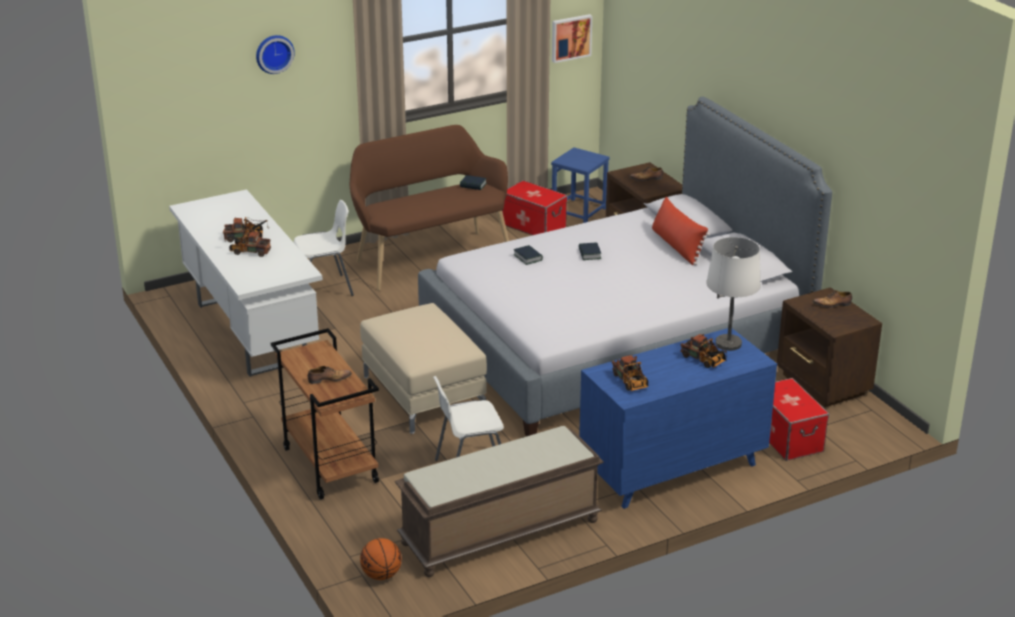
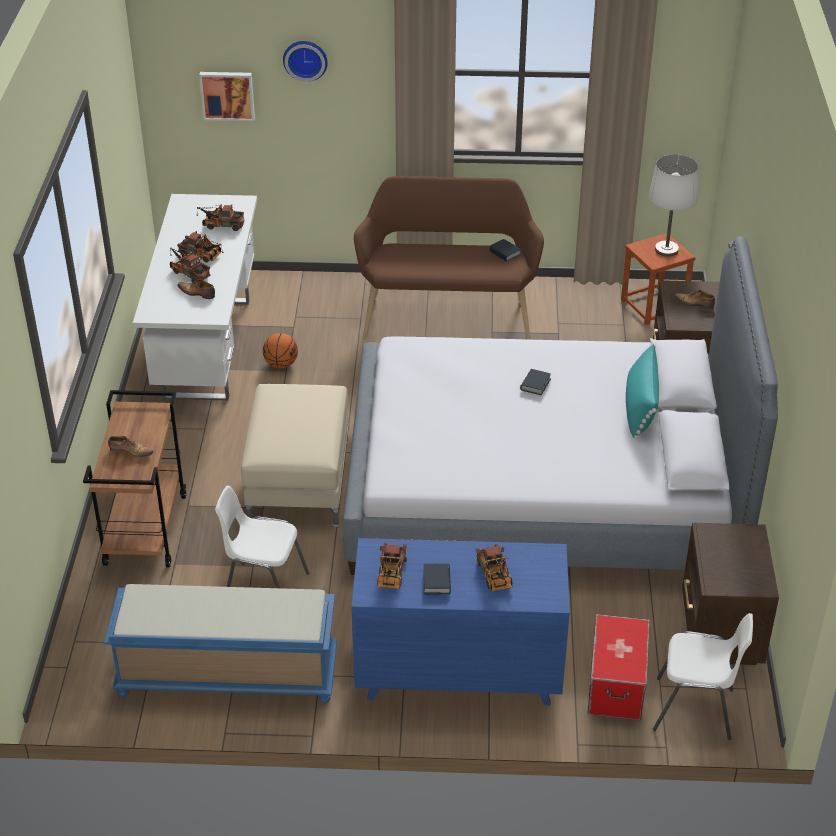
camera: 30 degrees right, 10 degrees up
white chair [294,200,354,296] -> white chair moved to [653,613,753,740]
basketball [360,538,402,580] -> basketball moved to [263,333,298,368]
brown bench [395,426,604,577] -> blue bench [104,584,337,704]
storage box [502,180,567,235] -> none
book [514,245,543,265] -> book moved to [423,564,451,595]
blue stool [551,147,610,223] -> brown stool [621,233,696,325]
picture [552,14,592,63] -> picture moved to [199,72,255,121]
red pillow [652,197,710,265] -> turquoise pillow [626,344,659,440]
white table lamp [706,237,761,351] -> white table lamp moved to [649,154,698,257]
shoe [812,290,852,308] -> shoe moved to [178,279,215,299]
none -> toy truck [196,204,244,231]

